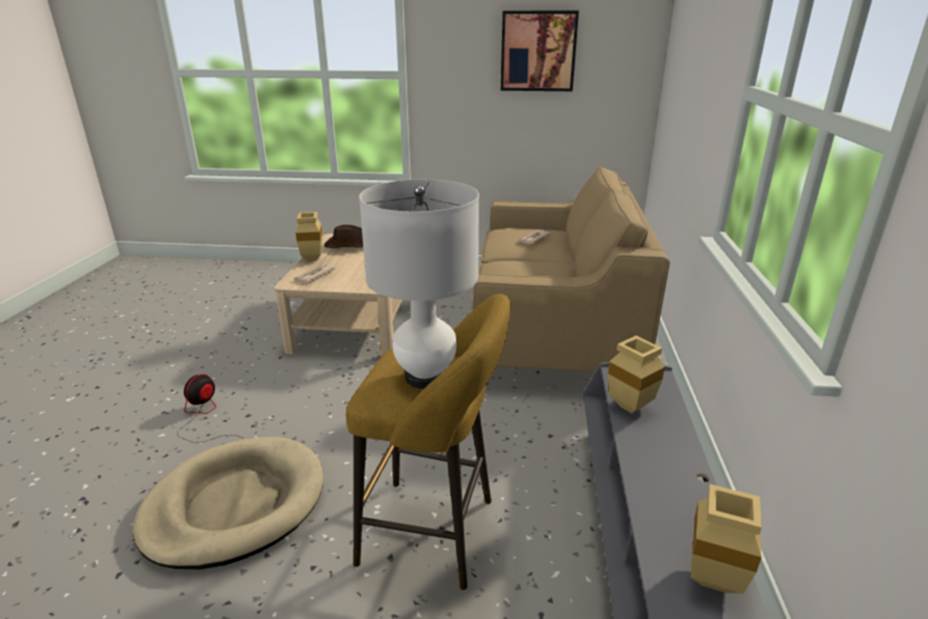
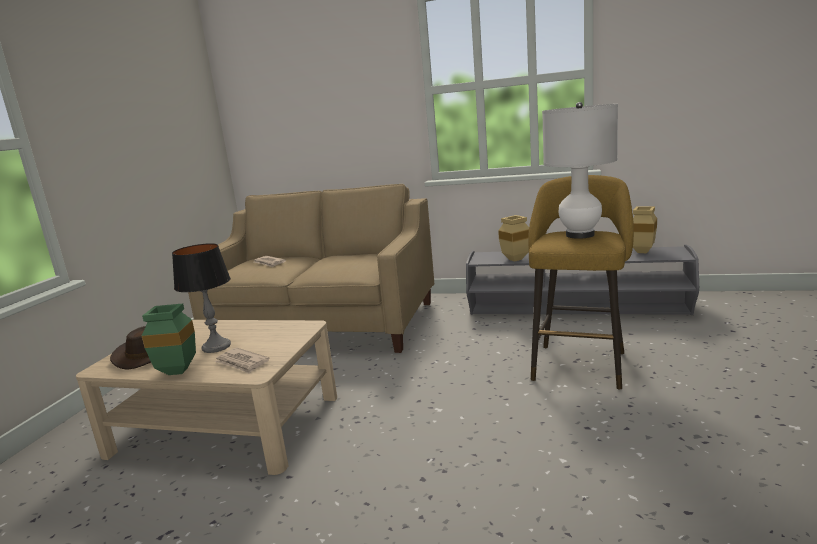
camera: 80 degrees left, 10 degrees down
beige dog bed [133,437,323,569] -> none
fan [177,374,242,443] -> none
beige vase [296,212,322,261] -> green vase [142,304,196,375]
picture [501,11,579,91] -> none
none -> table lamp [172,243,231,353]

